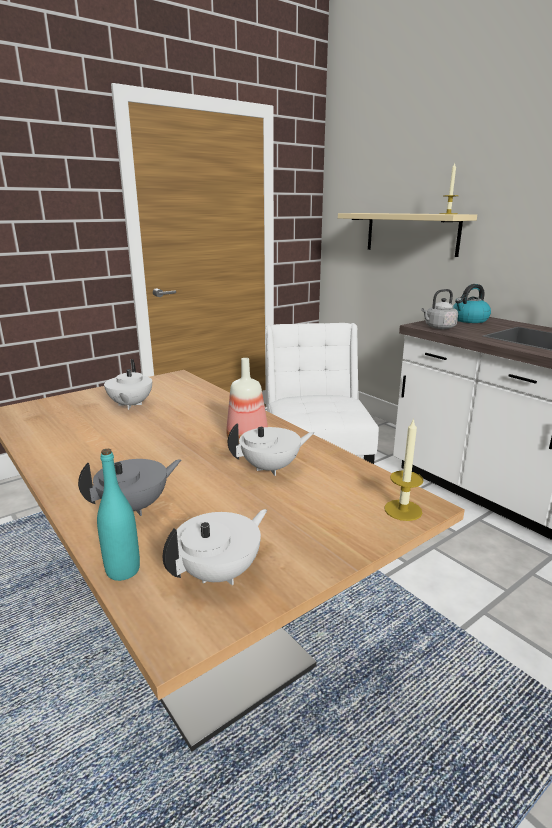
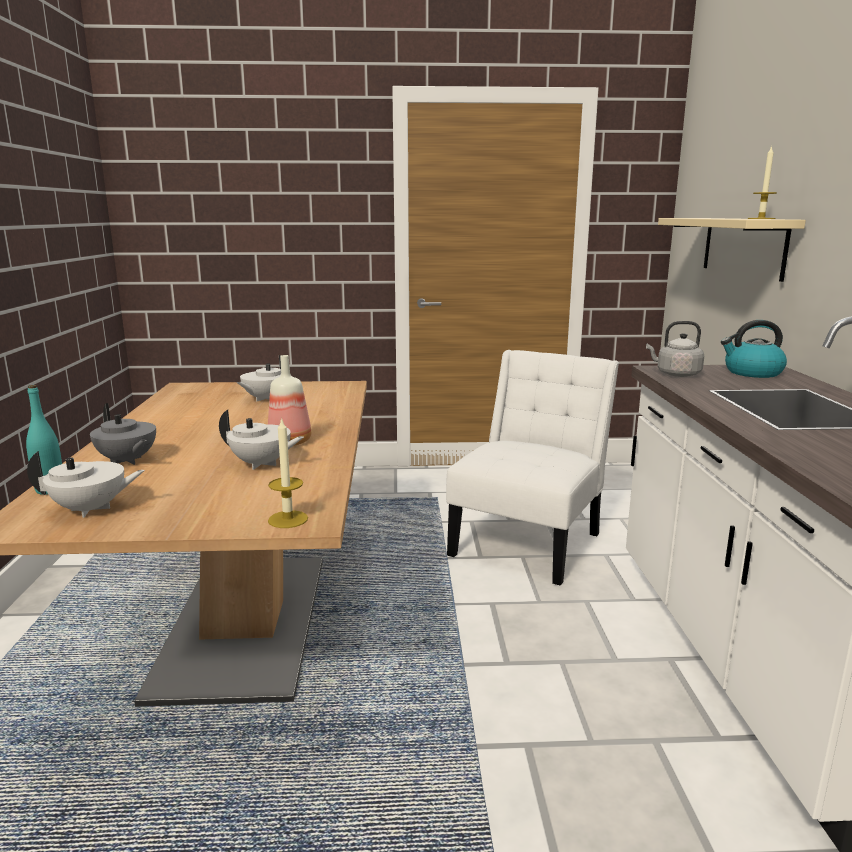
camera: 35 degrees right, 5 degrees down
grey teapot [78,459,181,516] -> grey teapot turned 45 degrees clockwise [90,403,156,465]

